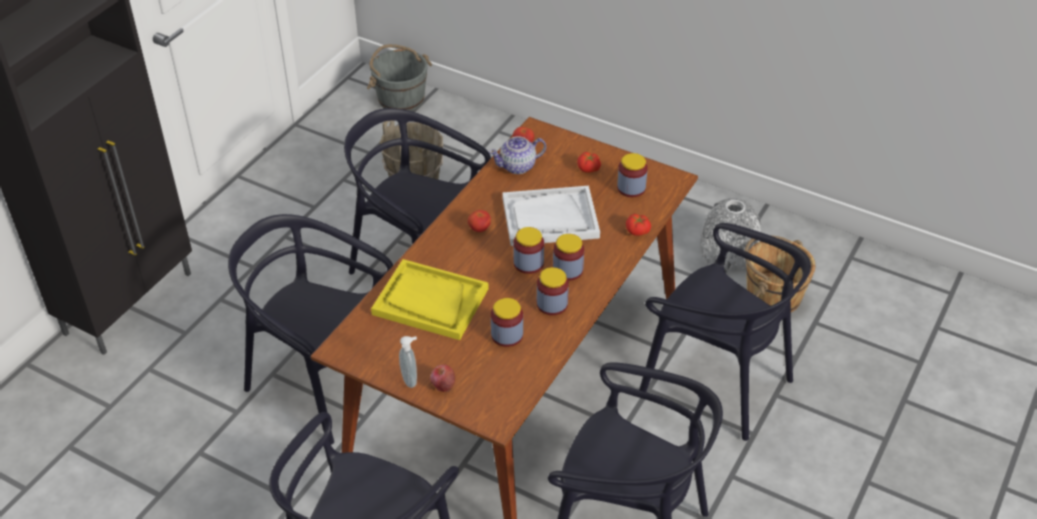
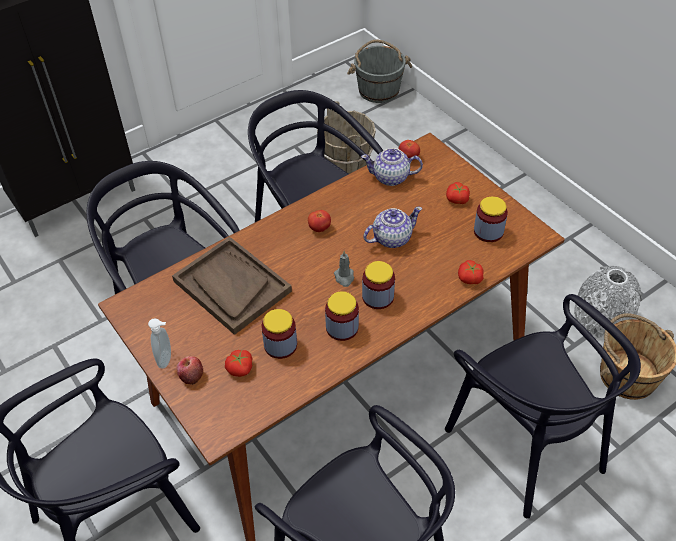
camera: 25 degrees right, 5 degrees up
yellow tray [371,259,488,340] -> brown tray [172,236,292,335]
white tray [503,186,600,246] -> teapot [363,207,422,248]
jar [513,227,544,274] -> grey candle [334,251,354,287]
none -> tomato [225,350,252,377]

